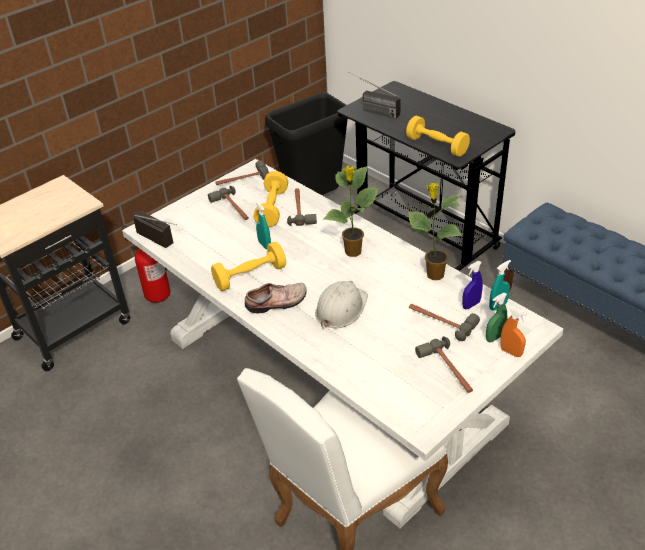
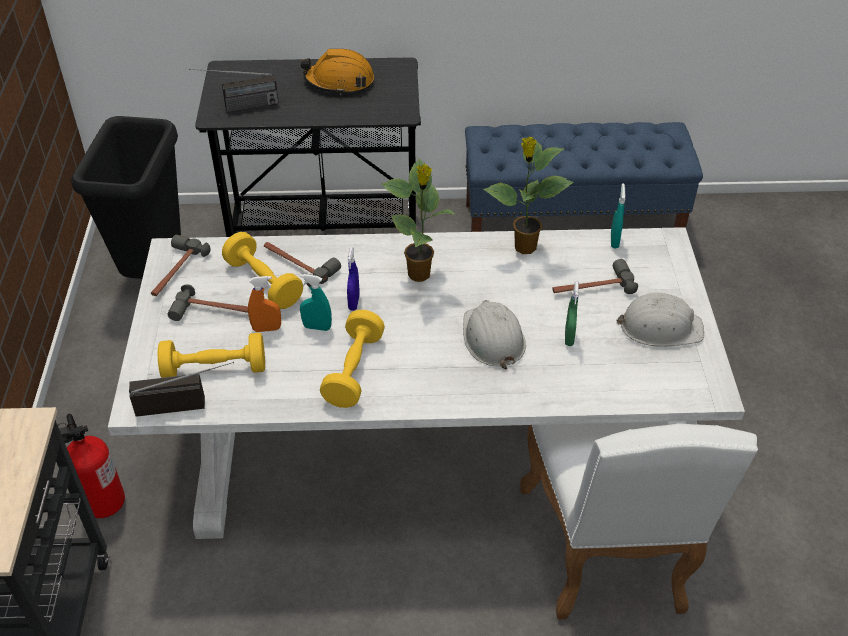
camera: 50 degrees left, 5 degrees up
shoe [245,283,306,313] -> none
yellow dumbbell [406,116,470,157] -> yellow dumbbell moved to [158,333,265,378]
hammer [415,336,473,393] -> white hard hat [616,293,704,347]
blue spray bottle [462,261,483,309] -> blue spray bottle moved to [347,247,360,311]
green spray bottle [486,293,507,342] -> green spray bottle moved to [565,282,579,346]
orange spray bottle [501,307,527,357] -> orange spray bottle moved to [248,276,281,332]
none -> orange hard hat [300,49,374,95]

